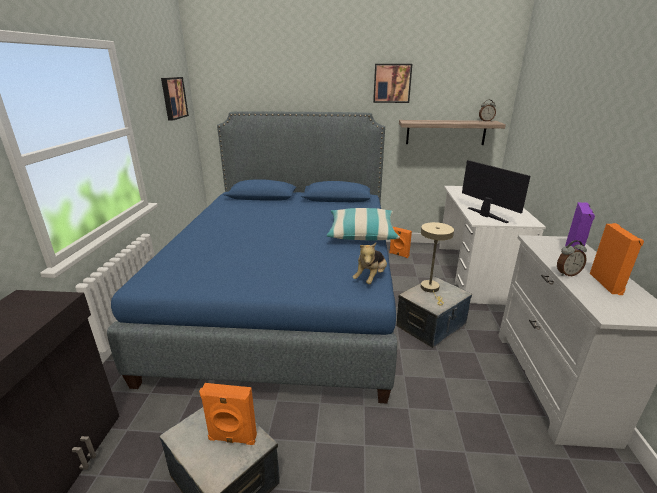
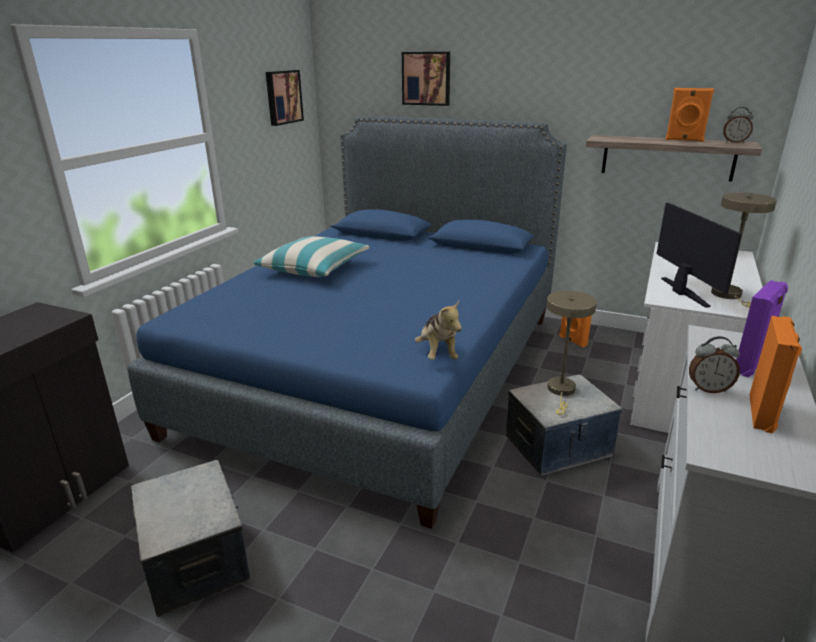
camera: 20 degrees right, 0 degrees up
orange speaker [199,383,257,445] -> orange speaker moved to [665,88,714,142]
pillow [327,208,400,241] -> pillow moved to [254,236,369,277]
plush toy [352,243,387,284] -> plush toy turned 60 degrees counterclockwise [415,301,462,360]
picture [373,64,412,103] -> picture moved to [402,52,450,106]
none -> beige table lamp [711,192,777,308]

